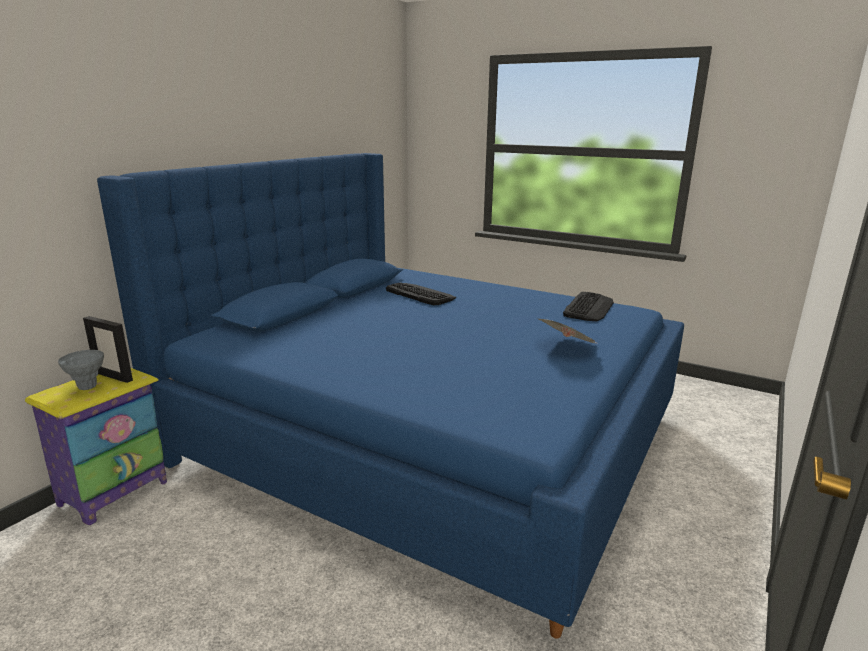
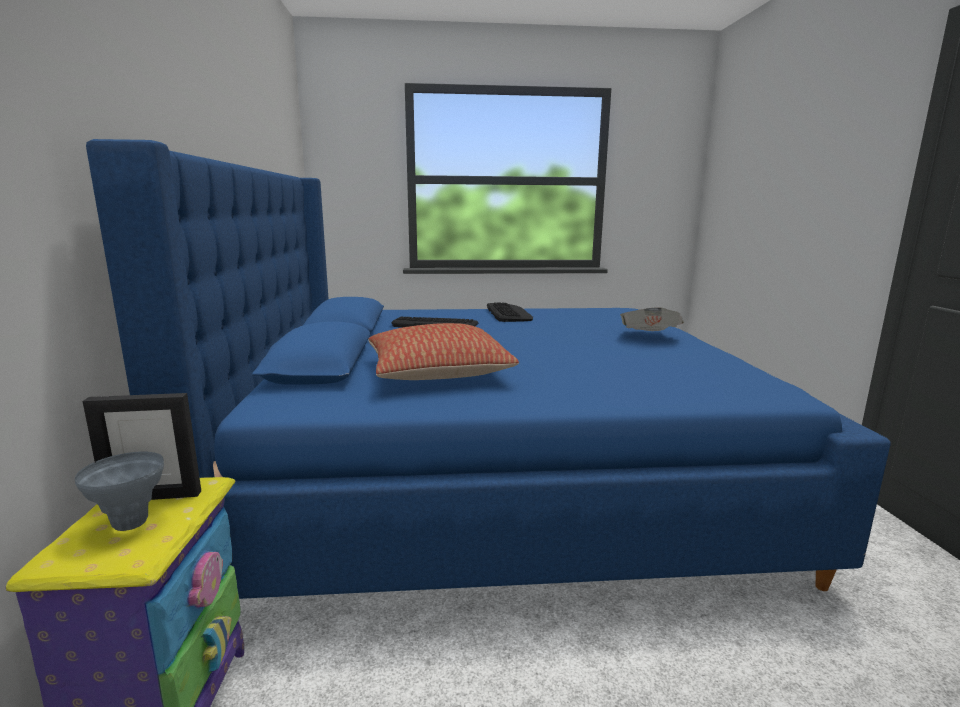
camera: 35 degrees left, 5 degrees down
keyboard [563,292,614,321] -> keyboard moved to [487,302,533,322]
none -> pillow [368,323,519,380]

